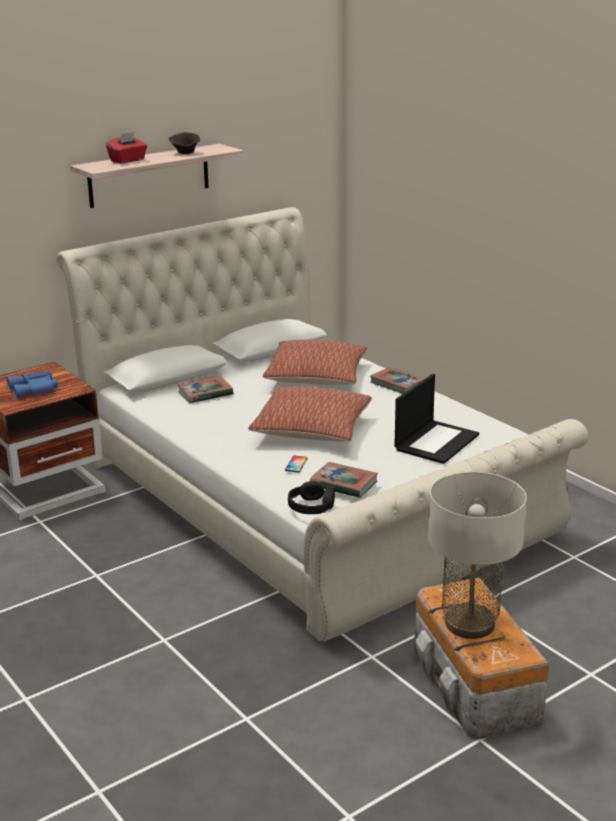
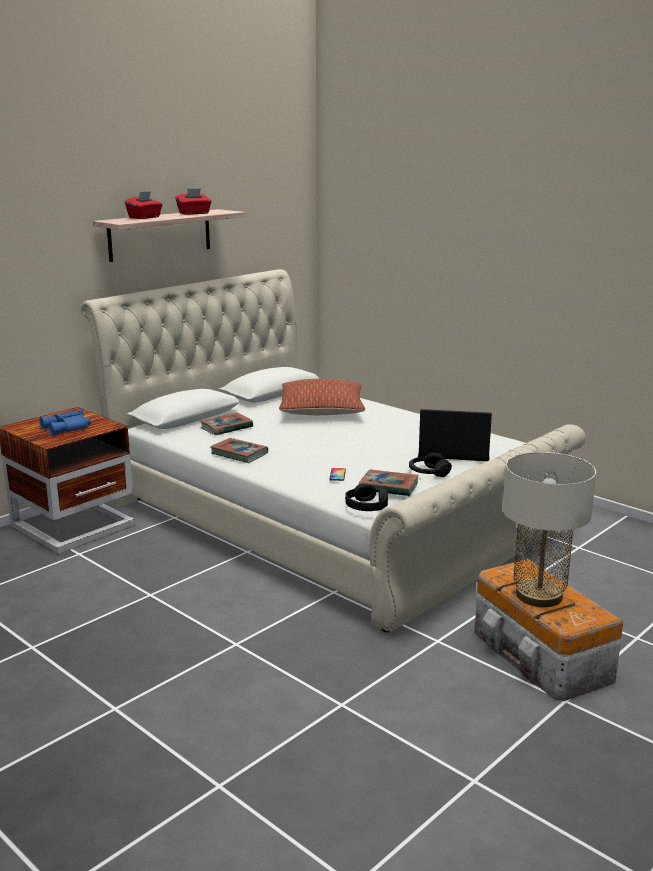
camera: 10 degrees left, 5 degrees down
brown bowl [169,132,200,154] -> red tissue box [175,188,212,215]
pillow [248,386,372,442] -> none
book [370,367,425,394] -> book moved to [210,438,268,463]
laptop [394,374,479,464] -> laptop turned 105 degrees counterclockwise [418,409,492,461]
none -> black headphones [409,452,452,477]

